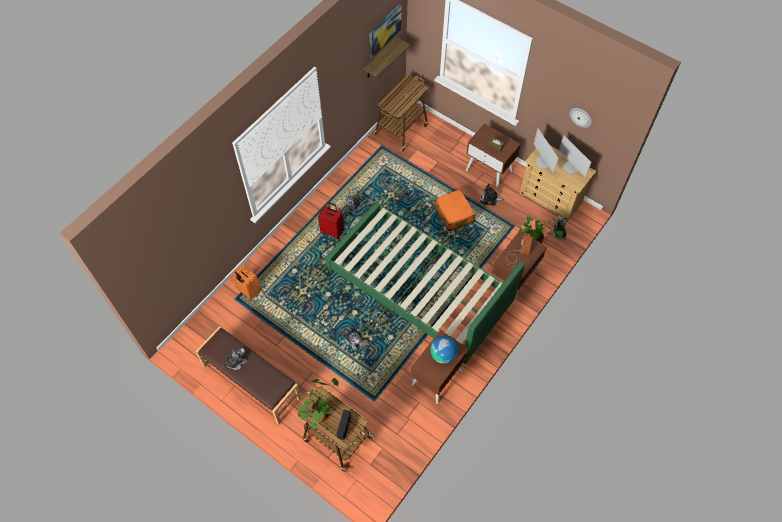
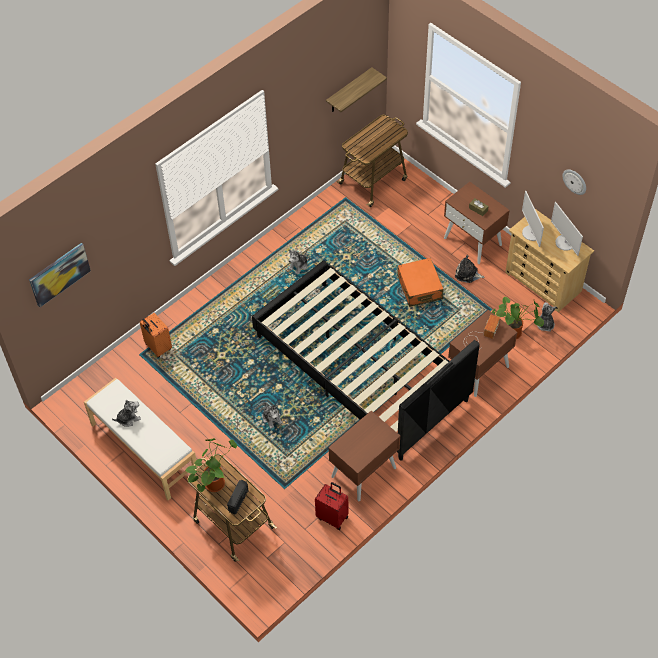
camera: 10 degrees right, 5 degrees down
brown bench [195,326,301,425] -> white bench [84,378,199,500]
red suitcase [318,203,344,240] -> red suitcase moved to [315,482,348,530]
green bed [325,202,525,364] -> black bed [252,260,480,461]
picture [370,4,402,58] -> picture moved to [29,243,91,307]
globe [430,336,458,364] -> none

